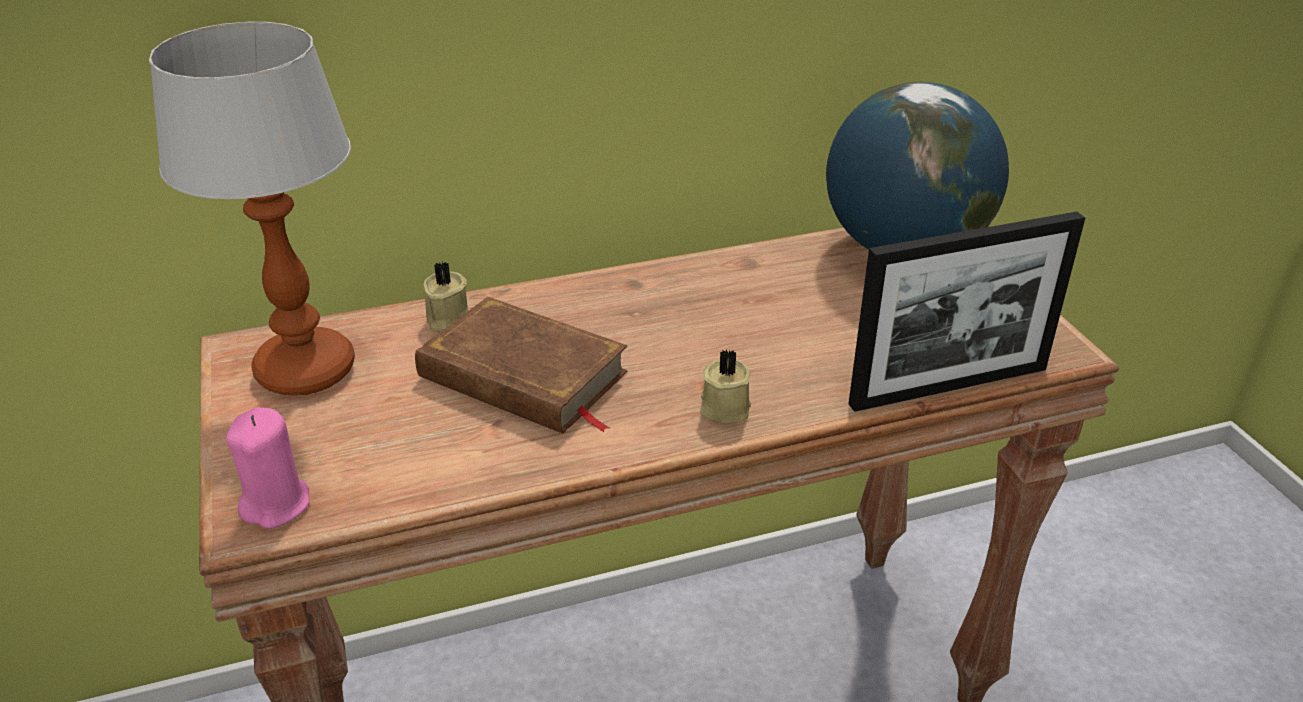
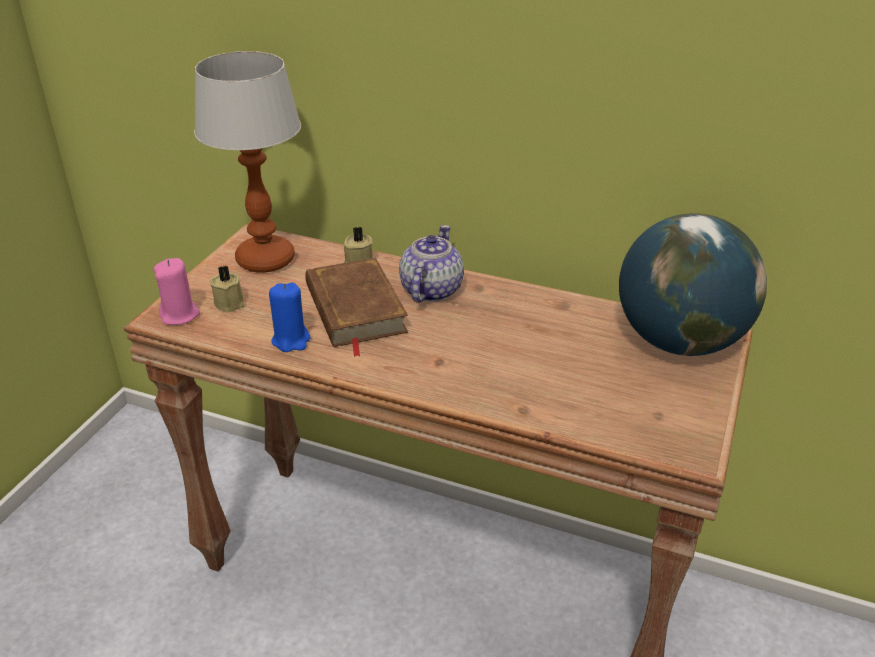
camera: 40 degrees right, 0 degrees up
beige candle [700,350,751,423] -> beige candle moved to [209,266,245,312]
picture frame [848,212,1085,412] -> none
none -> blue candle [269,282,310,352]
none -> teapot [399,225,464,303]

